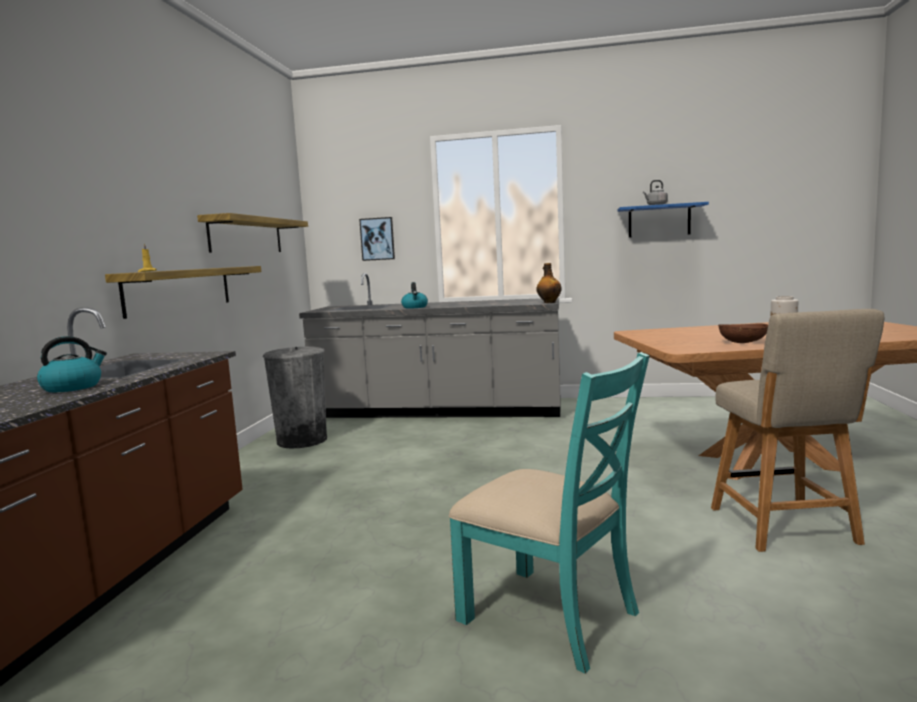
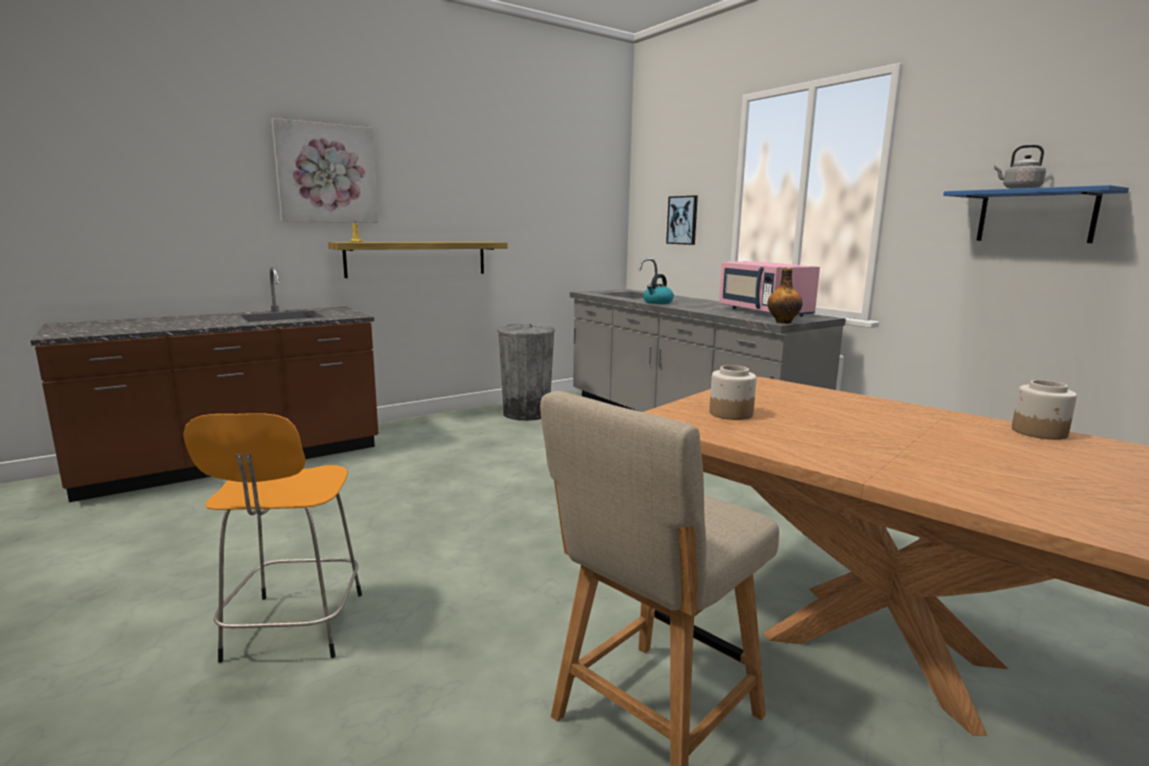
camera: 45 degrees right, 5 degrees up
kettle [37,336,107,392] -> none
shelf [197,213,308,253] -> none
turquoise chair [449,352,649,674] -> orange stool [183,413,362,663]
brown bowl [718,323,768,343] -> none
none -> picture [271,118,378,223]
none -> jar [709,365,757,420]
none -> pink microwave [719,261,820,317]

